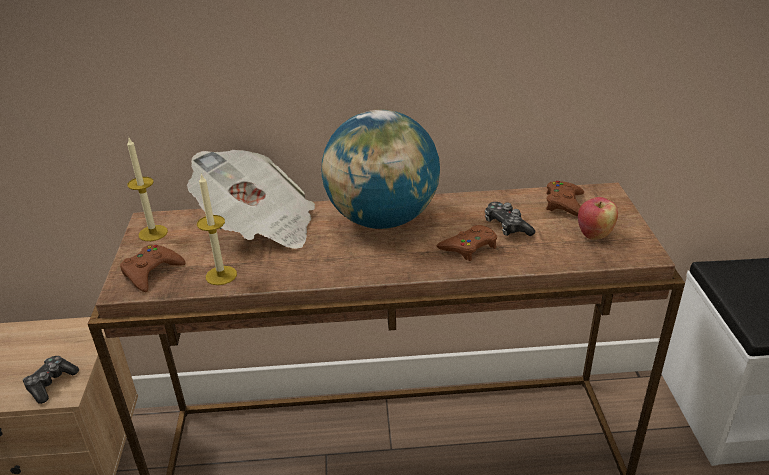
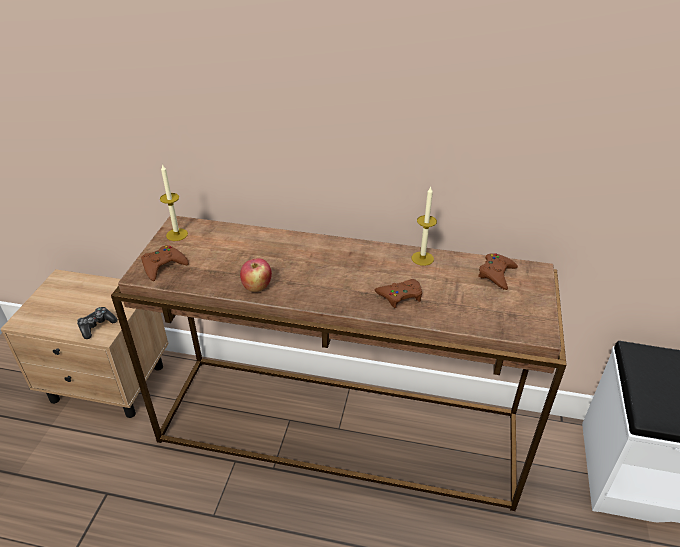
camera: 15 degrees right, 5 degrees up
newspaper [187,150,315,249] -> none
candle [197,174,237,285] -> candle moved to [412,187,437,266]
globe [322,109,440,229] -> none
game controller [485,202,535,236] -> none
apple [578,197,618,240] -> apple moved to [240,258,272,292]

